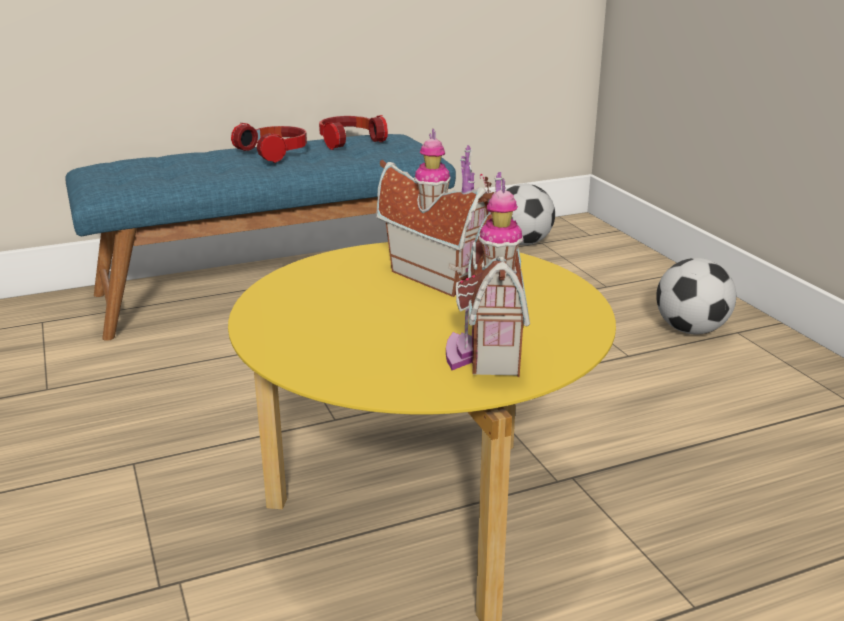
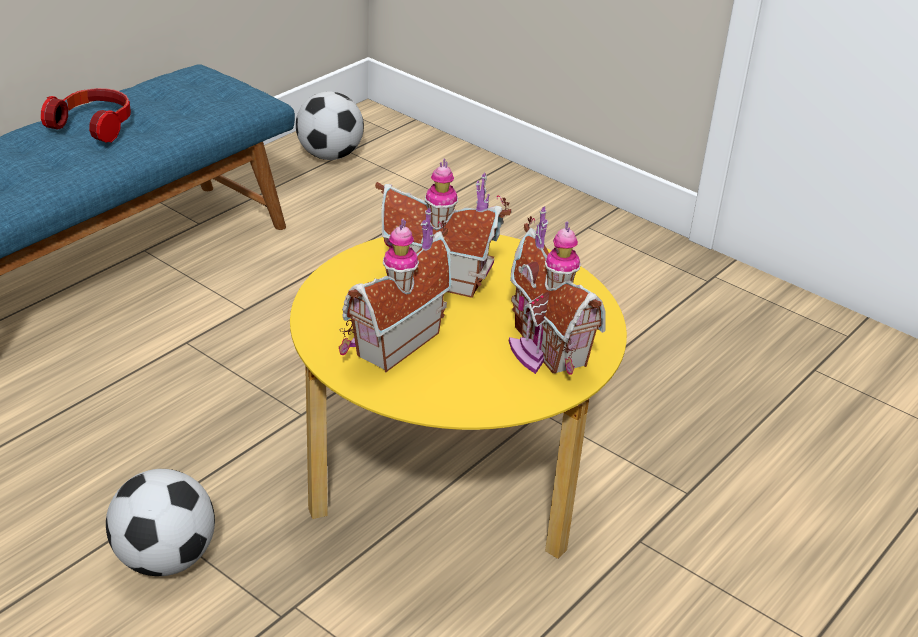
camera: 30 degrees left, 10 degrees up
headphones [319,115,388,150] -> none
football [656,258,736,334] -> football moved to [106,469,215,576]
none -> toy house [339,208,452,372]

